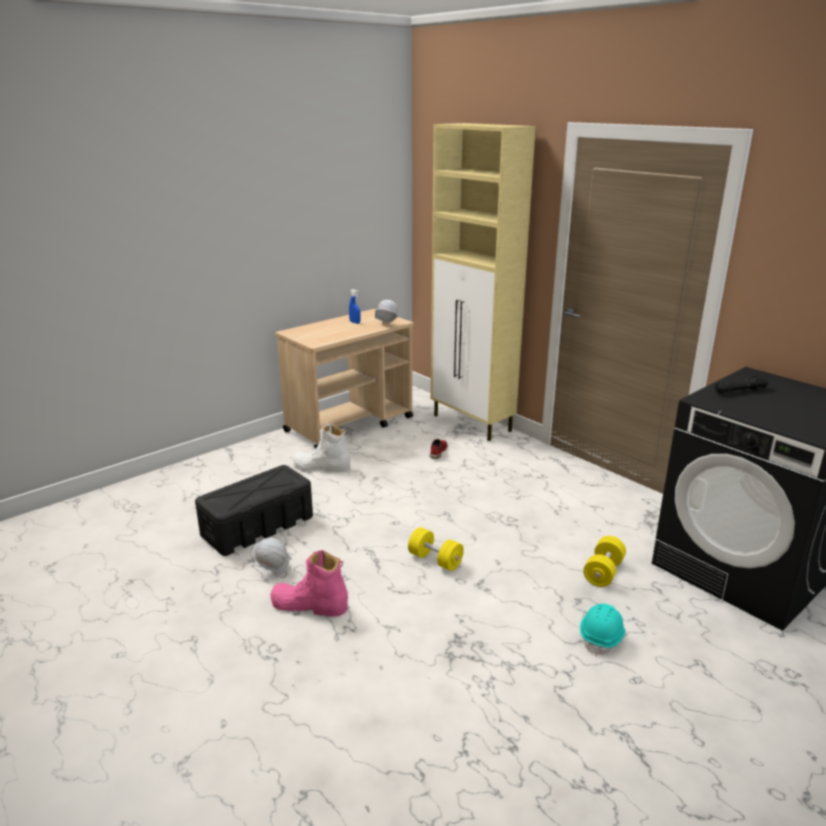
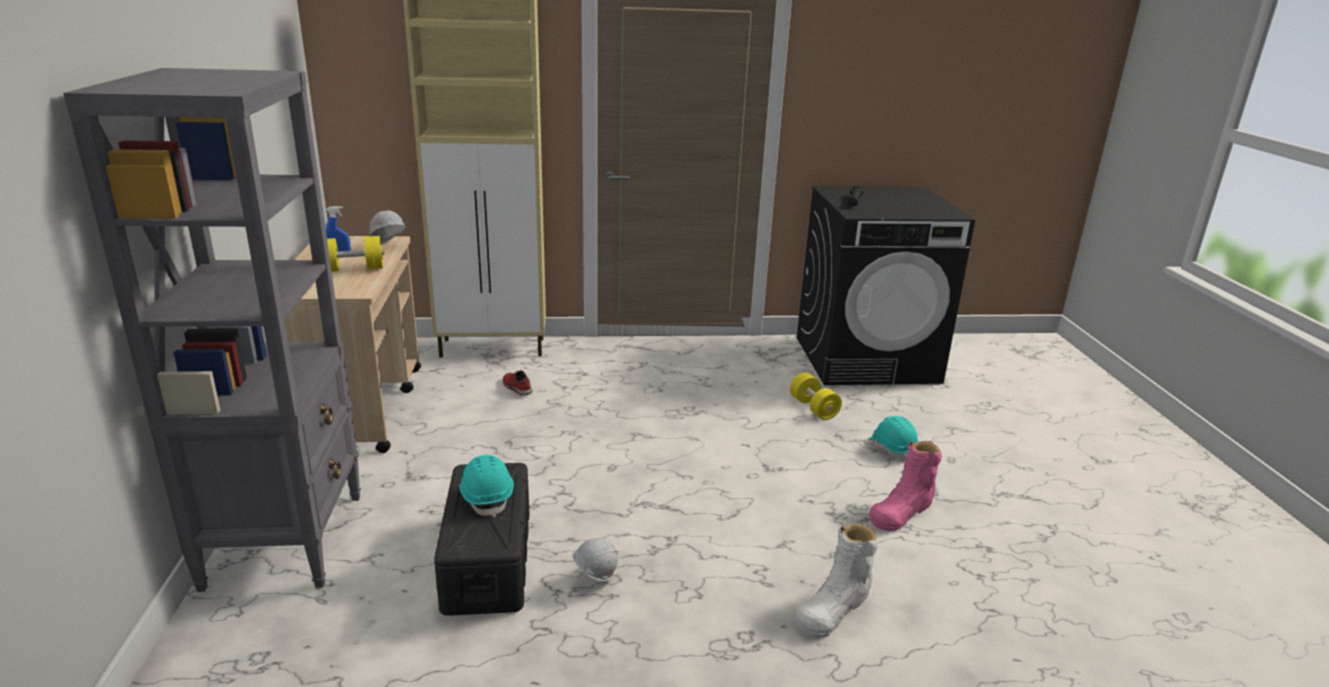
camera: 55 degrees left, 0 degrees up
pink boot [270,550,348,617] -> pink boot moved to [869,441,942,531]
white boot [293,424,350,472] -> white boot moved to [795,523,878,638]
yellow dumbbell [408,527,464,571] -> yellow dumbbell moved to [327,236,384,272]
none -> grey bookcase [63,68,361,592]
none -> turquoise hard hat [459,455,514,517]

